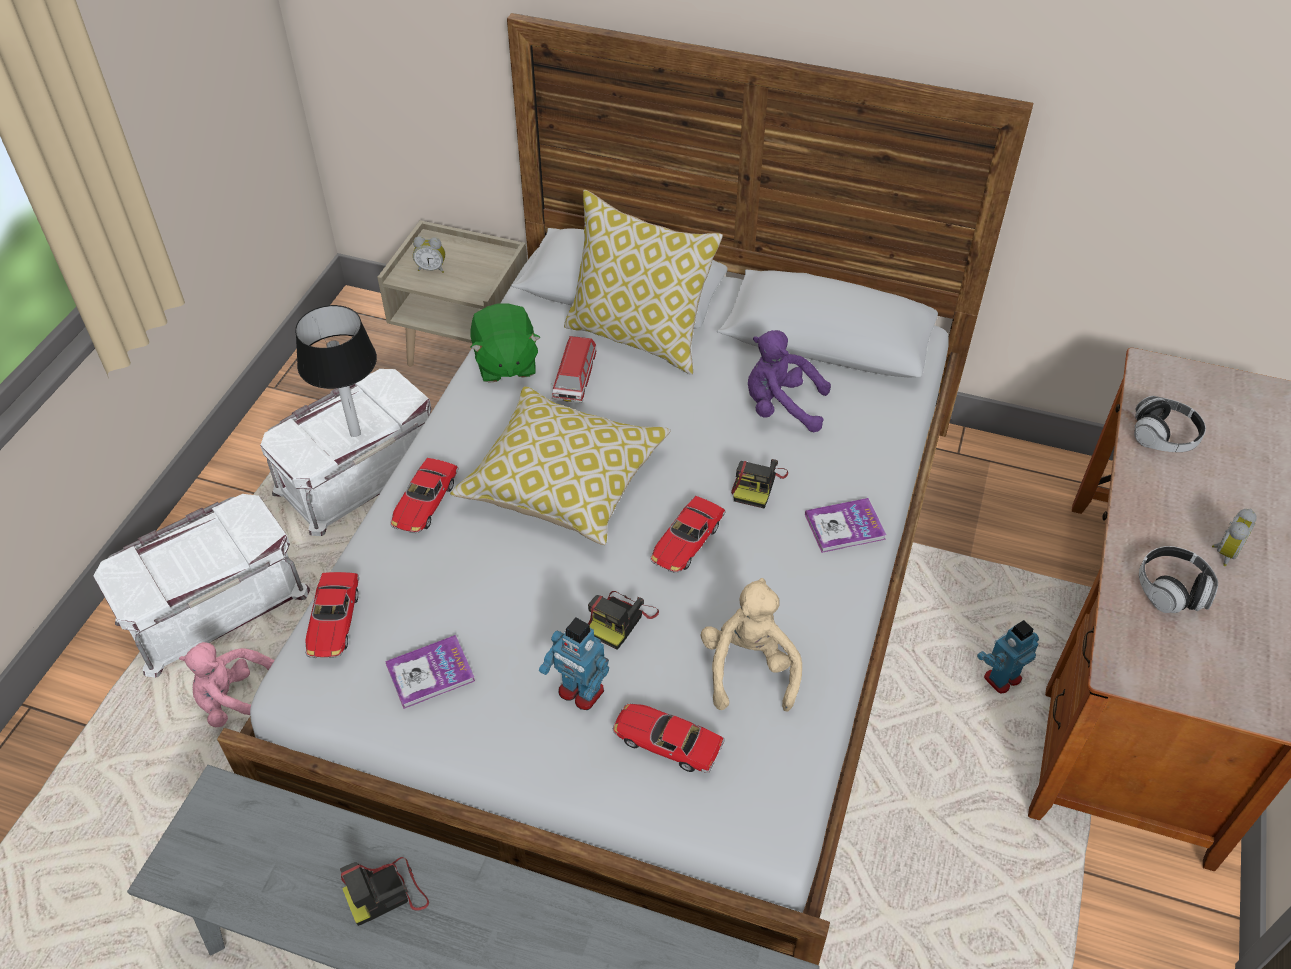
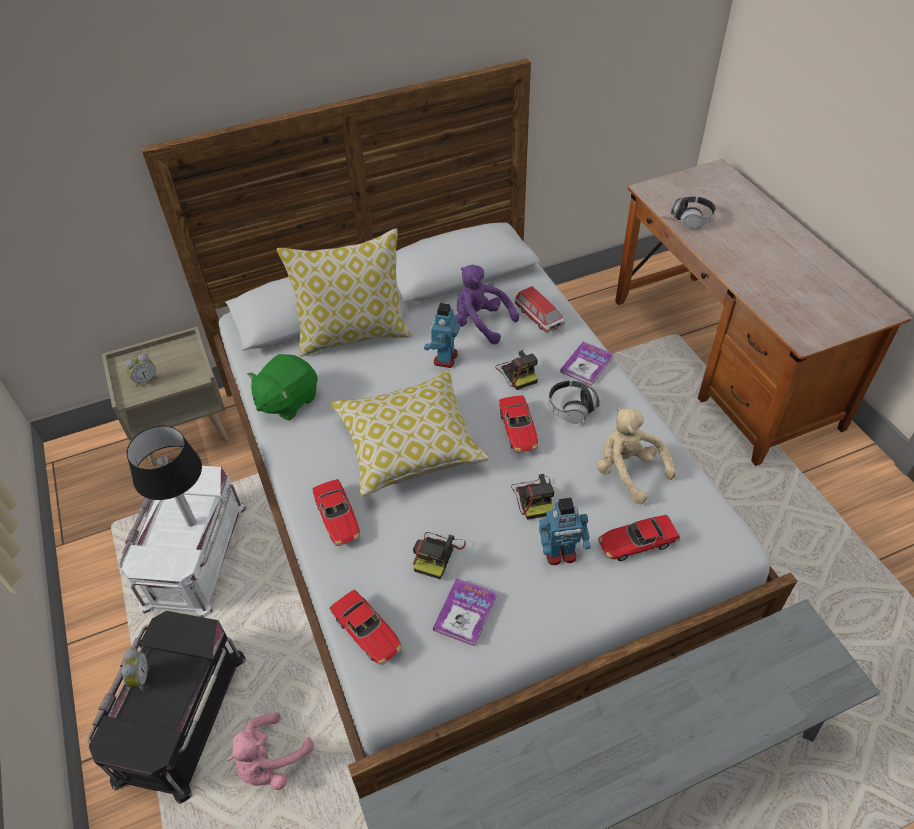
camera: 40 degrees left, 0 degrees up
white storage box [93,494,310,678] -> black storage box [87,611,246,804]
camera [340,857,429,926] -> camera moved to [413,532,466,579]
green plush toy [470,303,541,383] -> green plush toy turned 90 degrees clockwise [247,354,318,420]
toy car [550,336,597,403] -> toy car moved to [515,286,565,333]
purple plush toy [748,330,831,432] -> purple plush toy turned 60 degrees clockwise [456,265,519,344]
toy robot [977,620,1039,694] -> toy robot moved to [424,303,460,368]
headphones [1139,546,1218,613] -> headphones moved to [548,380,600,424]
alarm clock [1212,509,1257,567] -> alarm clock moved to [122,648,148,691]

